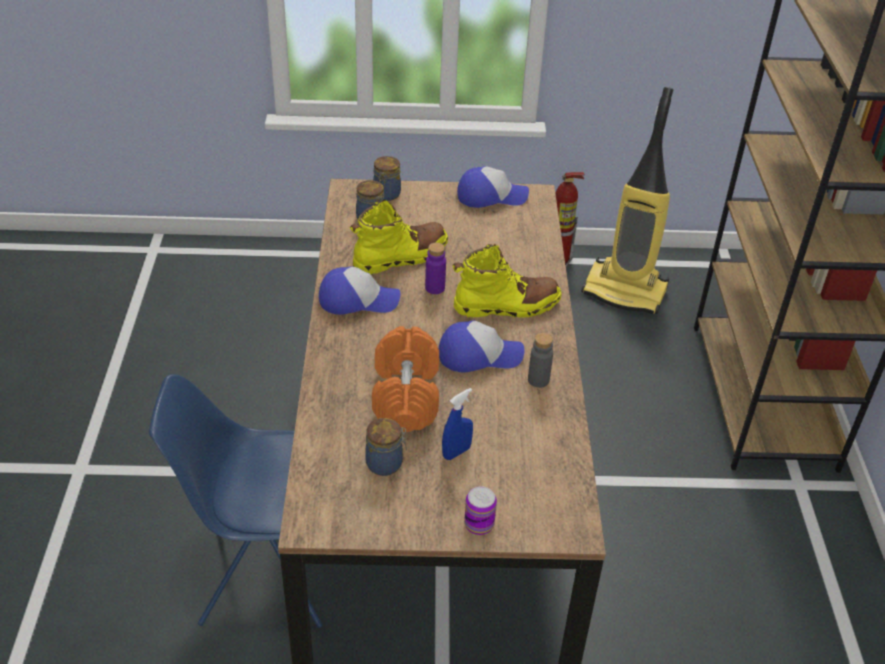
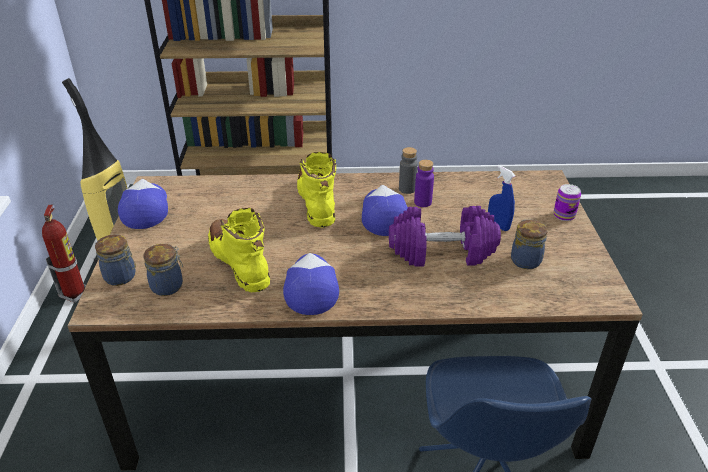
camera: 90 degrees left, 5 degrees down
orange dumbbell [372,326,439,432] -> purple dumbbell [389,206,501,267]
purple bottle [425,242,446,294] -> purple bottle moved to [414,160,434,207]

